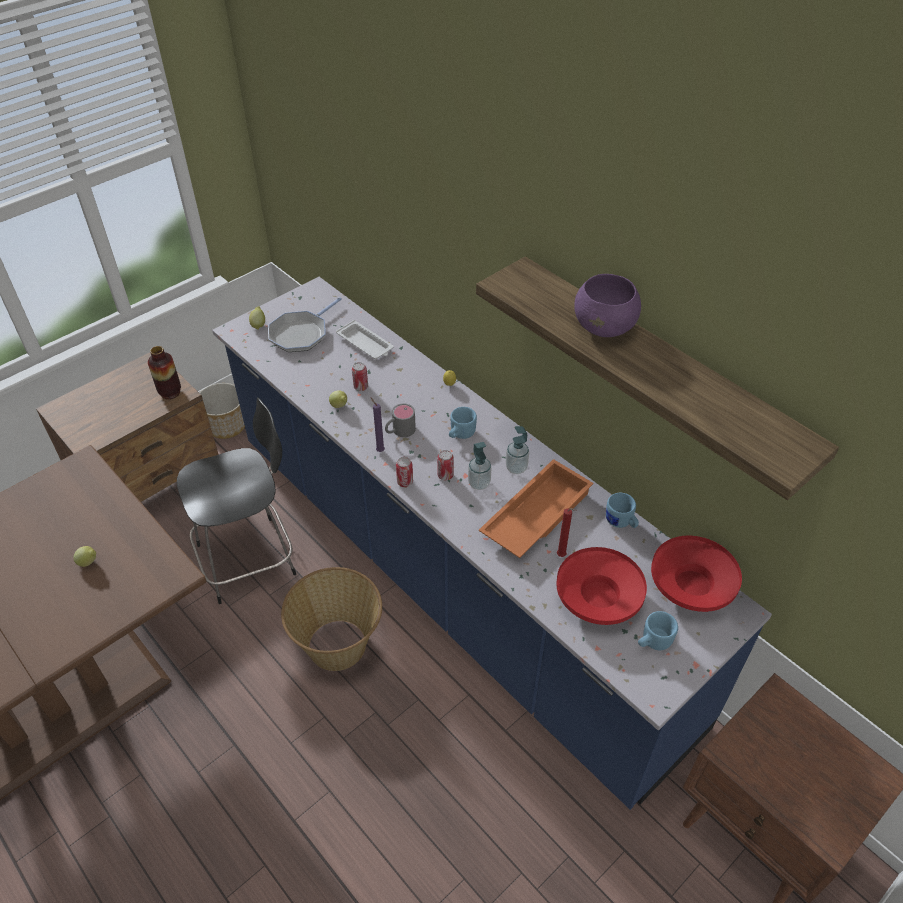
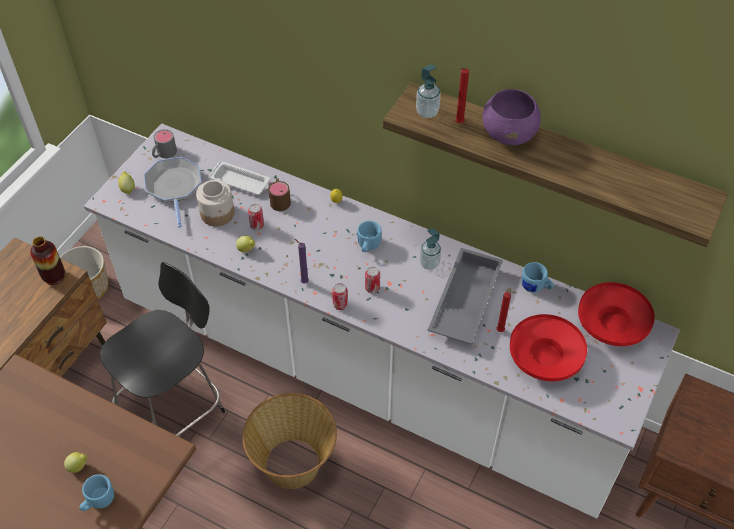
camera: 20 degrees left, 5 degrees up
blue counter [212,277,772,810] -> white counter [84,123,680,518]
frying pan [268,297,342,352] -> frying pan turned 150 degrees clockwise [144,157,201,228]
grey mug [385,403,416,437] -> grey mug moved to [152,129,177,158]
soap dispenser [468,442,491,490] -> soap dispenser moved to [416,64,441,118]
orange tray [479,459,593,558] -> grey tray [428,248,503,344]
blue mug [638,611,678,650] -> blue mug moved to [79,474,114,511]
none -> jar [196,180,235,226]
none -> brown mug [268,178,291,211]
none -> red candle [455,68,469,124]

